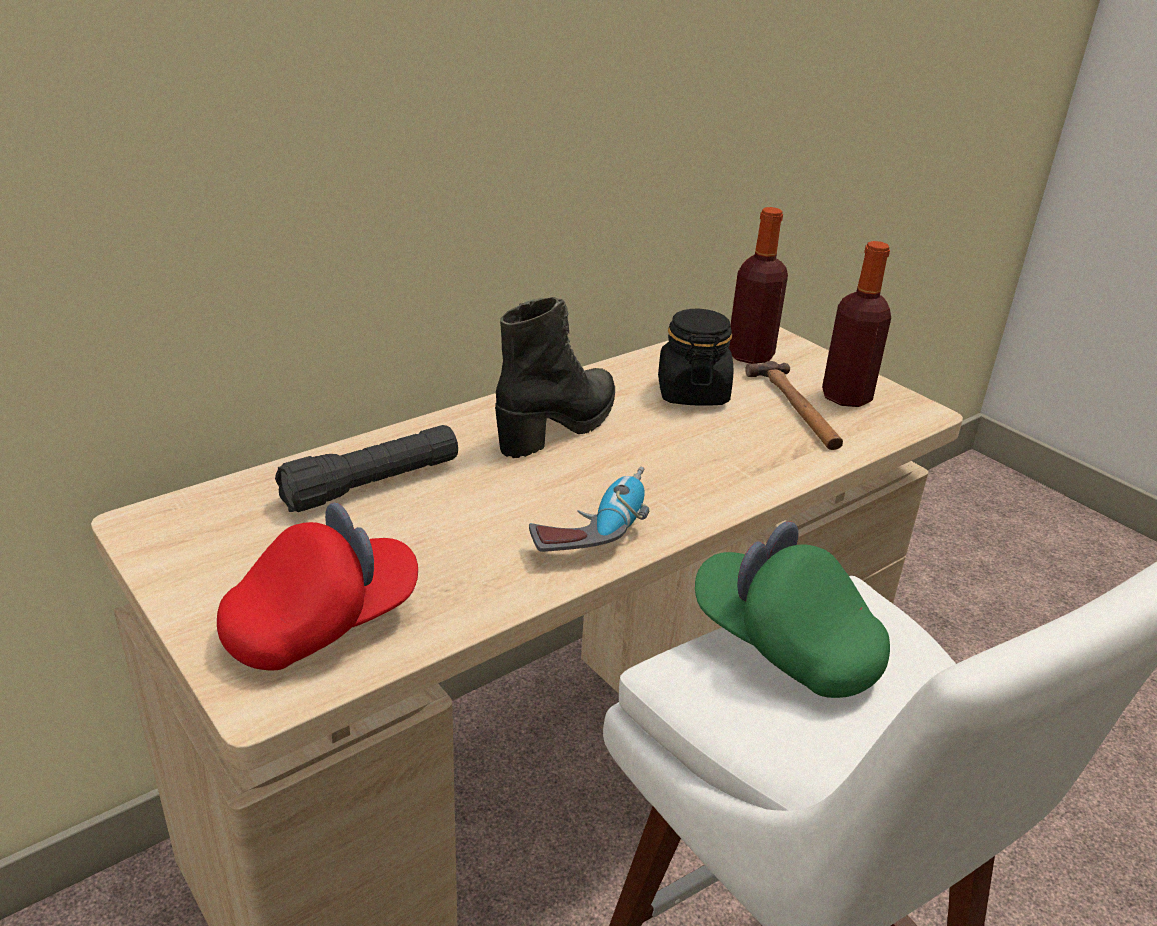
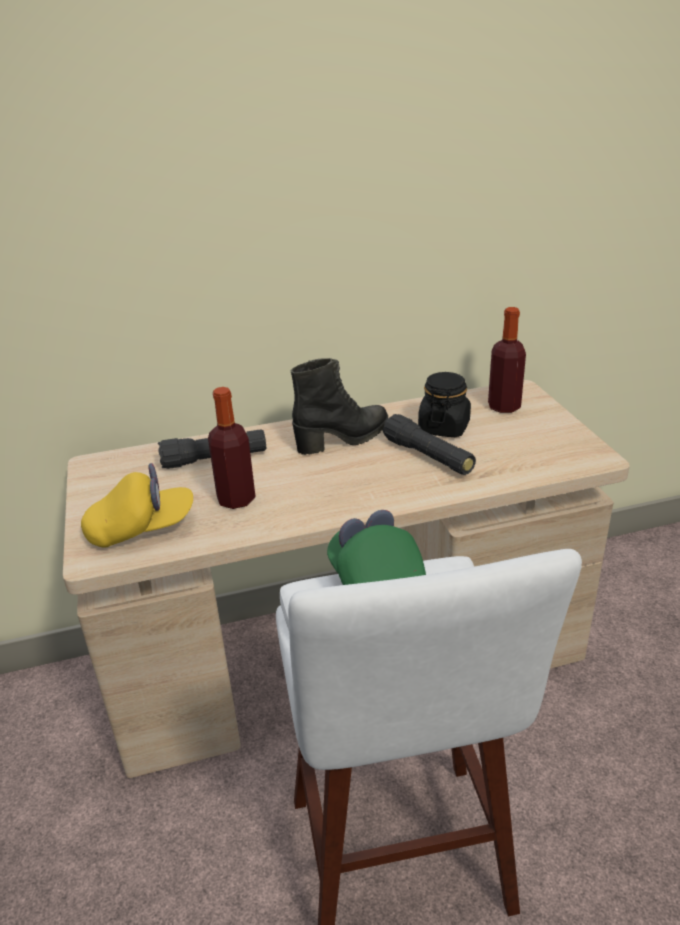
camera: 25 degrees right, 0 degrees up
red cap [217,502,418,671] -> yellow cap [81,463,193,548]
power drill [529,467,649,552] -> none
hammer [745,361,843,450] -> none
bottle [822,241,891,407] -> bottle moved to [208,387,256,509]
none -> black flashlight [383,414,476,475]

